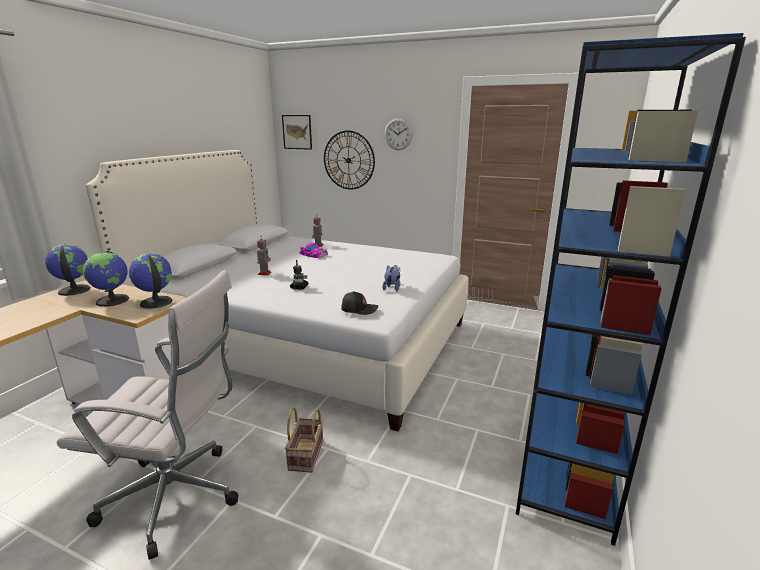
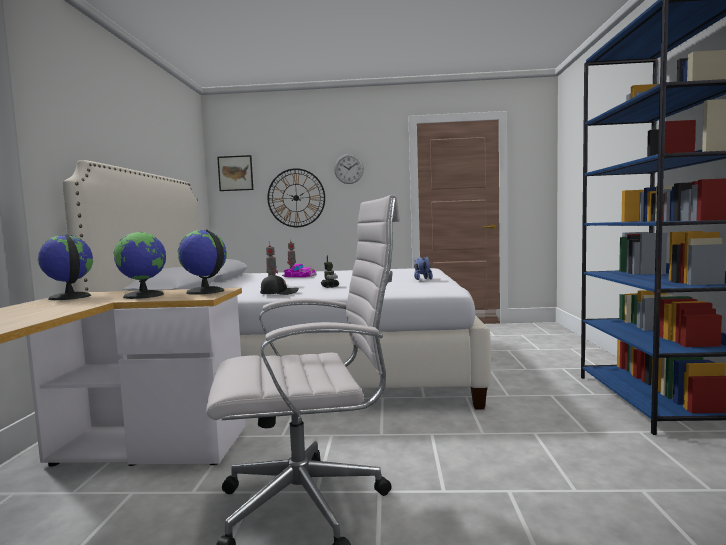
camera: 20 degrees left, 15 degrees down
basket [285,407,323,473] -> none
black cap [341,291,378,315] -> black cap moved to [260,274,299,295]

